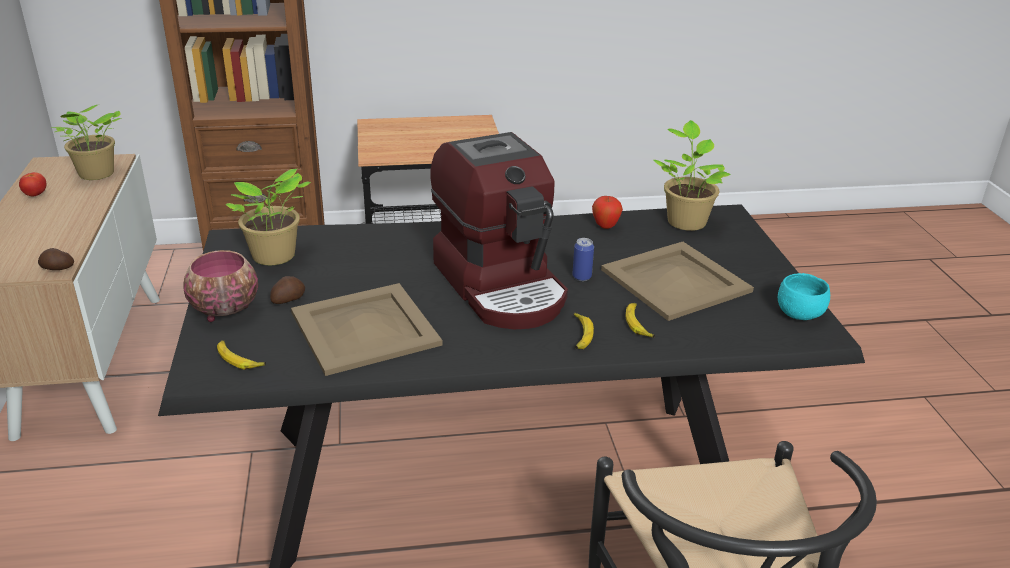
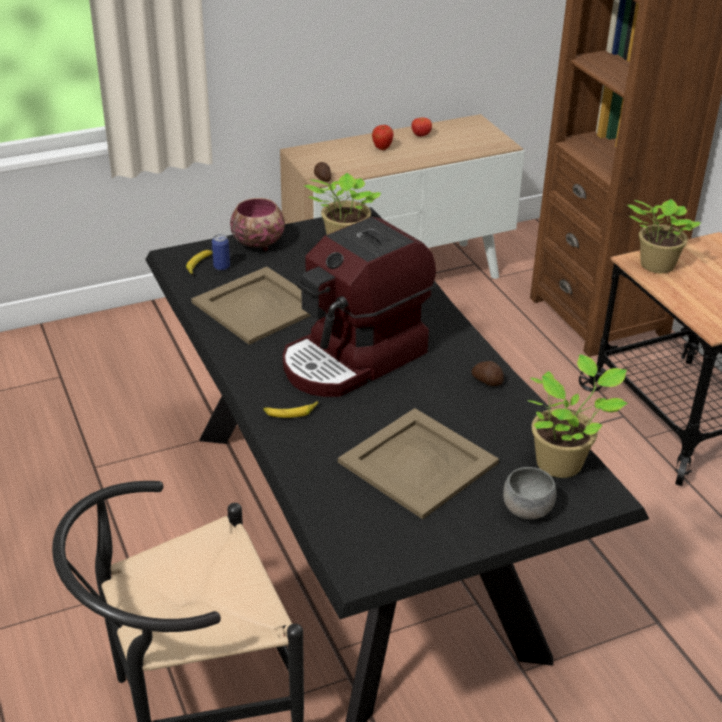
camera: 75 degrees right, 5 degrees up
potted plant [51,104,122,180] -> potted plant moved to [627,199,701,273]
potato [270,276,305,304] -> potato moved to [471,361,504,386]
can [572,238,594,281] -> can moved to [212,234,230,271]
apple [592,196,623,229] -> apple moved to [372,125,394,150]
banana [626,303,655,338] -> none
turquoise bowl [778,273,830,320] -> none
none -> grey bowl [503,467,557,519]

